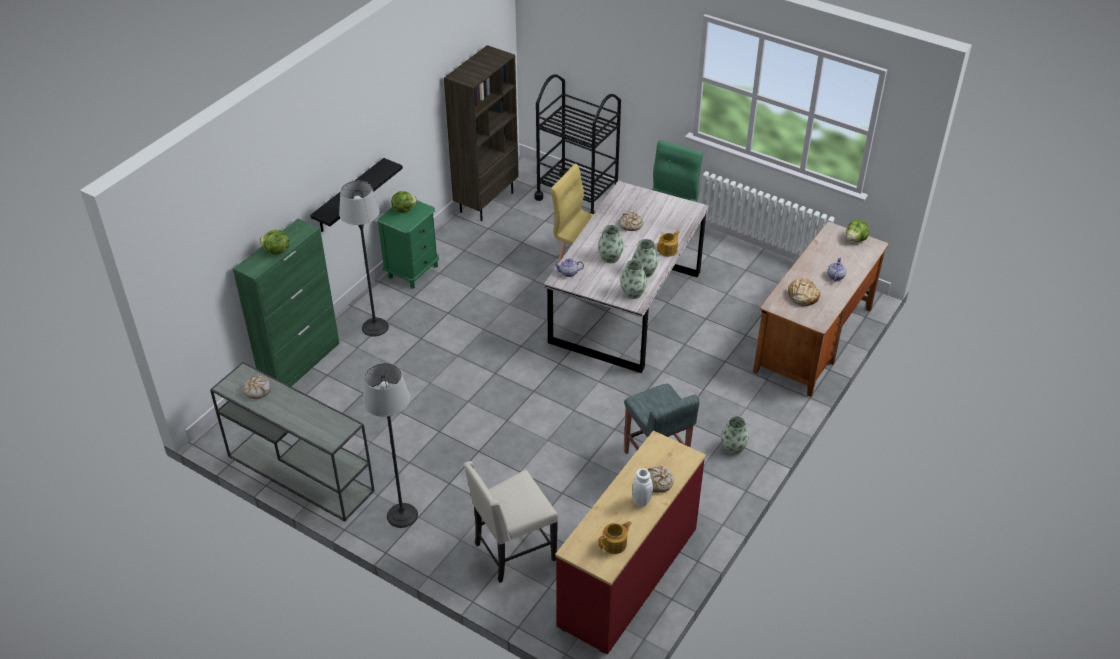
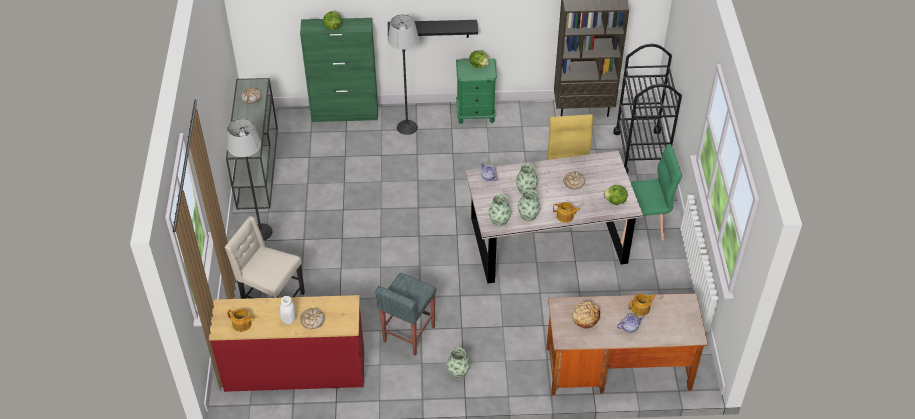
camera: 55 degrees right, 5 degrees up
lettuce [846,220,870,242] -> lettuce moved to [603,185,627,205]
none -> teapot [628,293,656,316]

